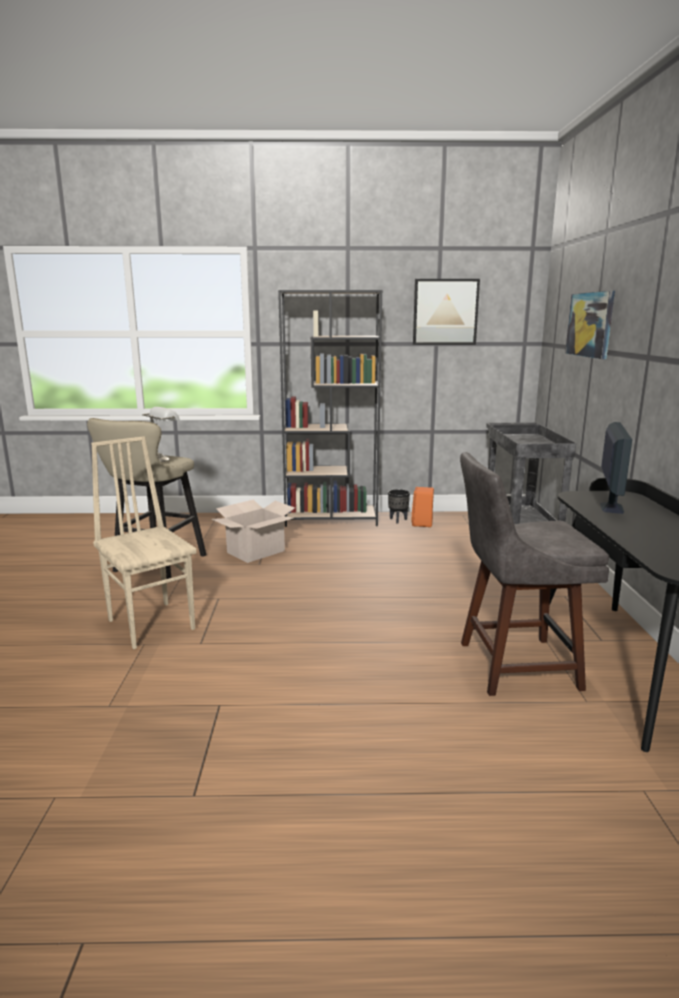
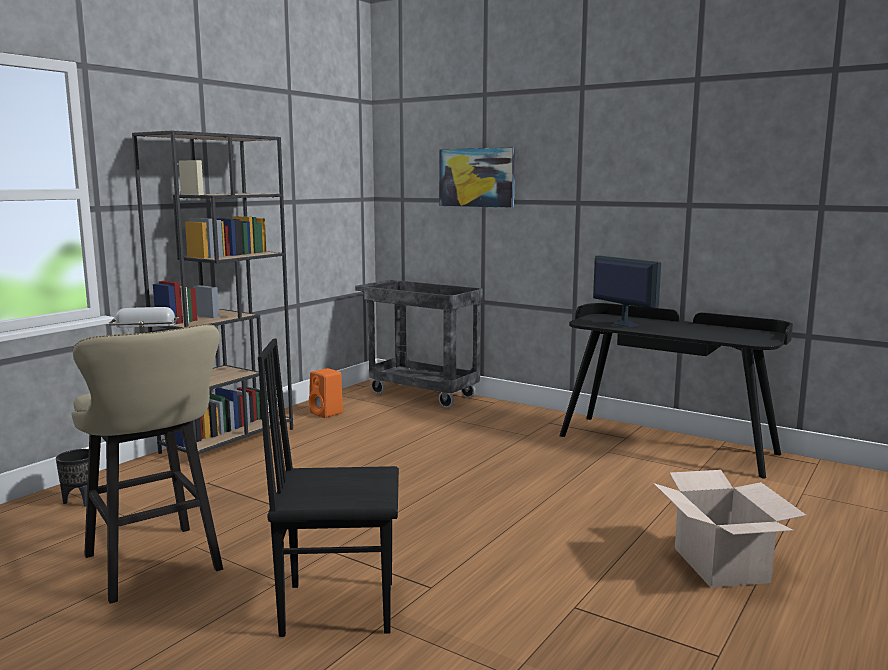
camera: 55 degrees left, 5 degrees down
beige chair [91,436,197,649] -> black chair [258,339,399,637]
cardboard box [212,499,295,563] -> cardboard box moved to [653,470,807,588]
black planter [388,489,410,523] -> black planter moved to [56,449,89,507]
picture [413,279,480,345] -> none
grey stool [460,452,609,696] -> none

